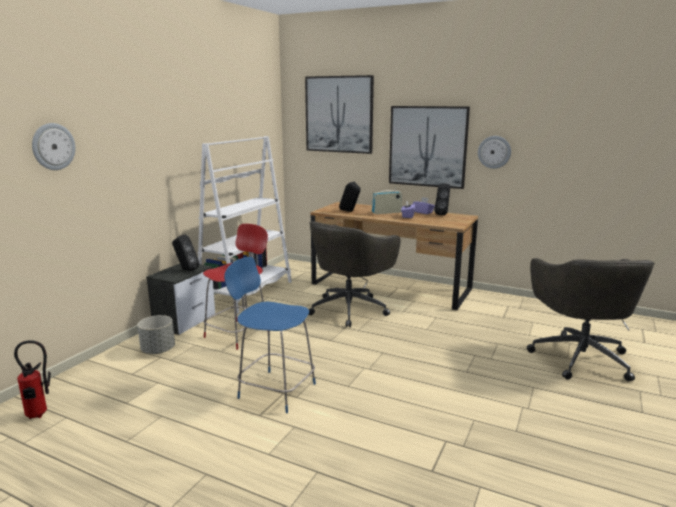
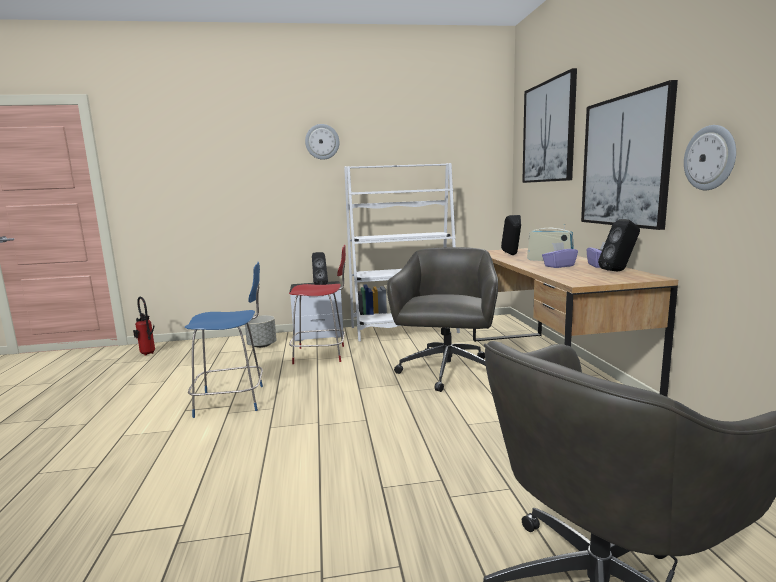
camera: 55 degrees right, 5 degrees down
wall clock [32,123,76,170] -> wall clock moved to [305,124,340,160]
blue chair [224,257,316,413] -> blue chair turned 90 degrees clockwise [185,262,263,418]
grey office chair [309,221,400,327] -> grey office chair turned 105 degrees clockwise [387,247,498,392]

